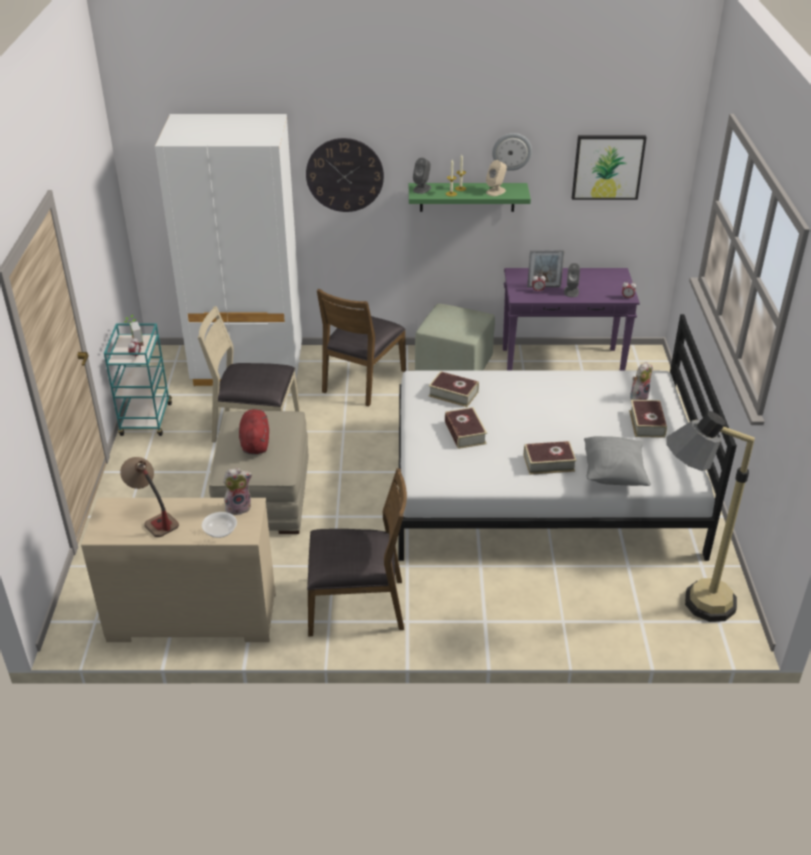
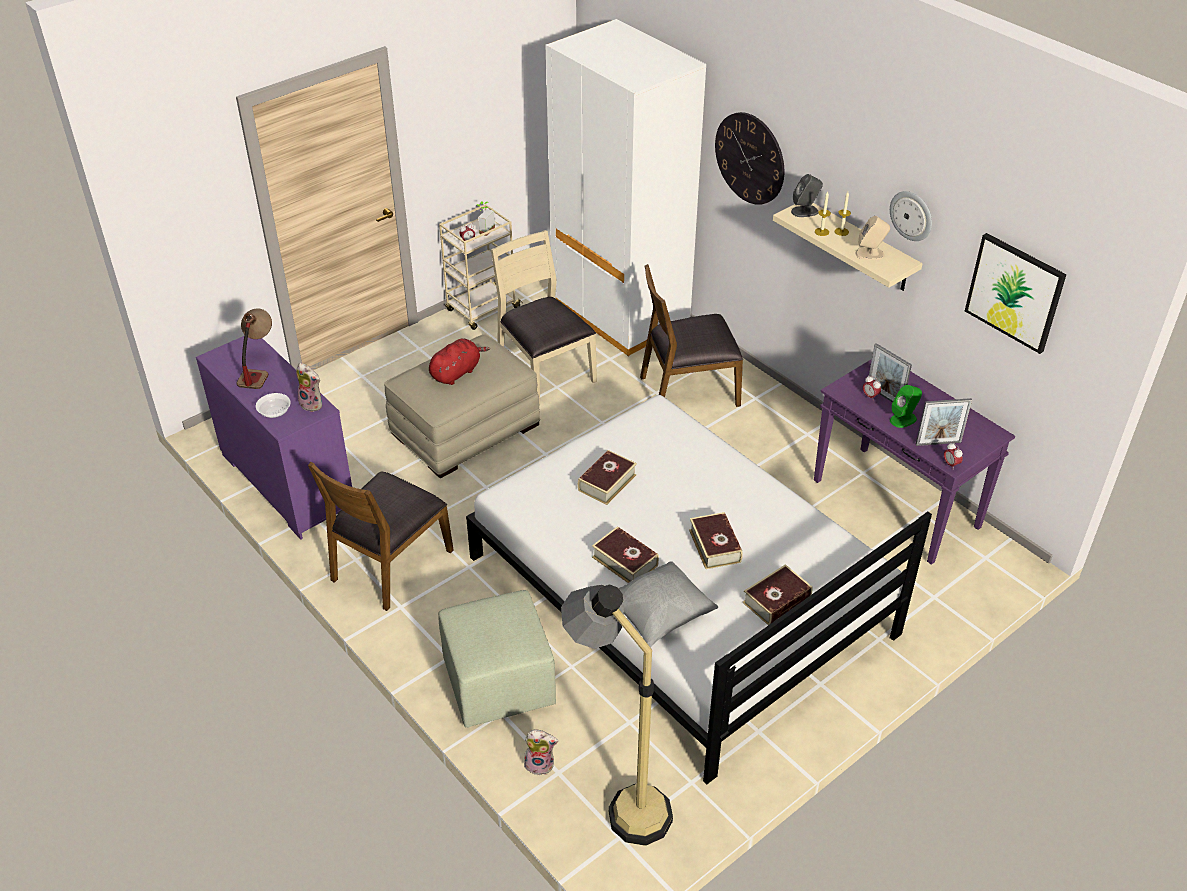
camera: 50 degrees right, 5 degrees up
beige dresser [81,498,276,642] -> purple dresser [196,336,352,540]
turquoise cart [104,324,172,436] -> beige cart [439,204,523,330]
brown chair [307,468,407,636] -> brown chair turned 75 degrees clockwise [308,462,454,611]
green shelf [409,183,531,212] -> beige shelf [773,203,923,291]
green ottoman [415,303,495,371] -> green ottoman moved to [438,590,556,728]
book [429,371,479,407] -> book moved to [689,512,743,569]
grey speaker [564,263,580,297] -> green speaker [890,385,922,428]
plush toy [630,362,652,400] -> plush toy moved to [524,729,558,775]
none -> picture frame [916,398,972,446]

